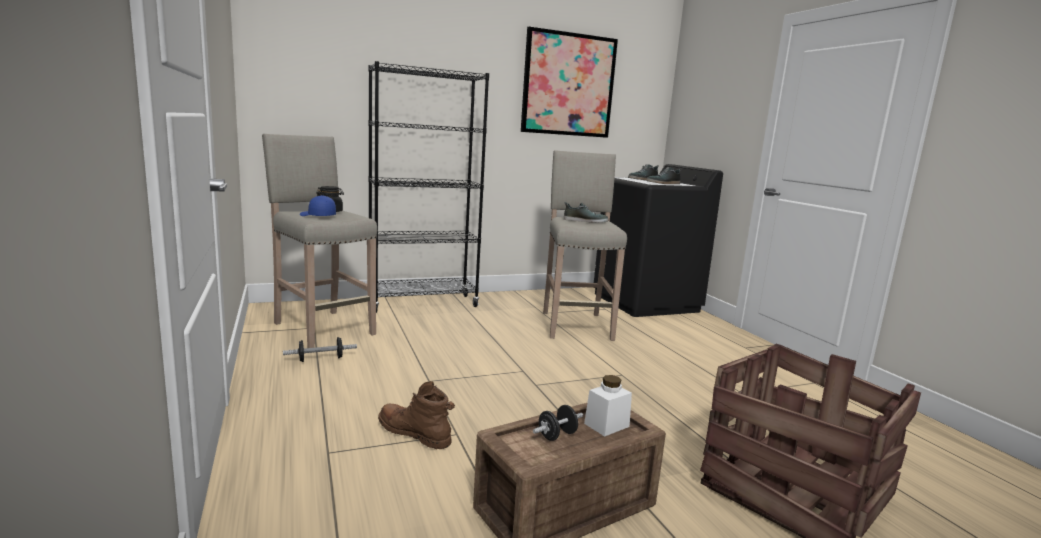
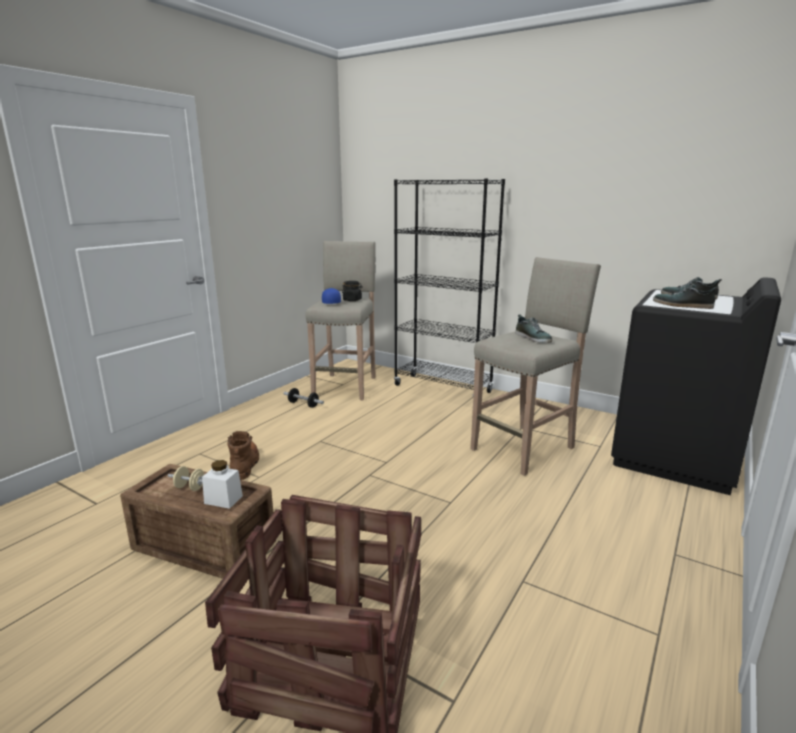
camera: 55 degrees right, 5 degrees up
picture [521,26,618,138] -> none
black dumbbell [533,405,583,441] -> beige dumbbell [168,466,204,491]

